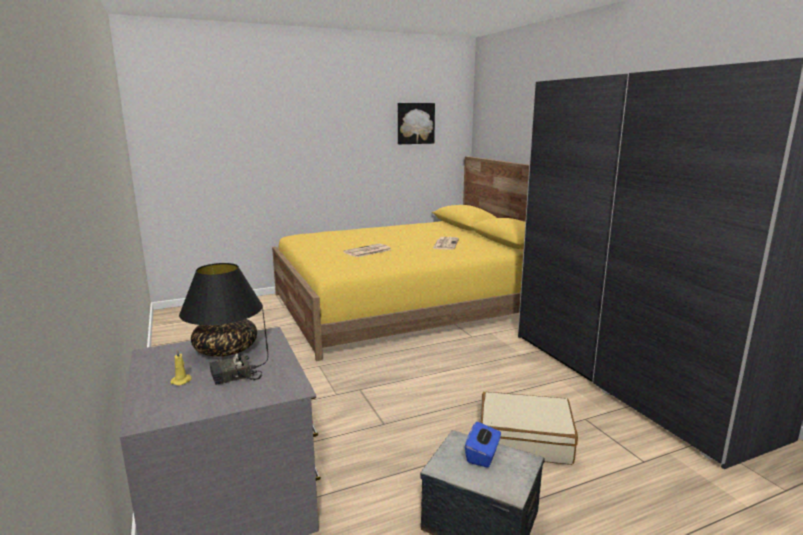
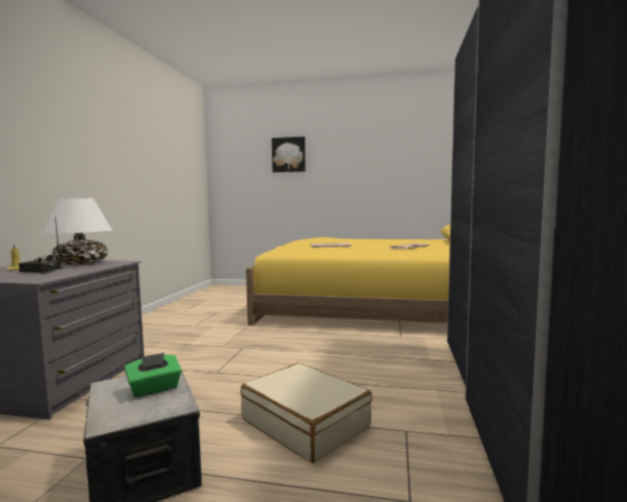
camera: 35 degrees right, 10 degrees down
black table lamp [179,263,263,356] -> white table lamp [43,198,112,265]
picture [398,103,435,144] -> picture moved to [272,137,306,172]
blue tissue box [465,422,501,468] -> green tissue box [124,353,182,398]

